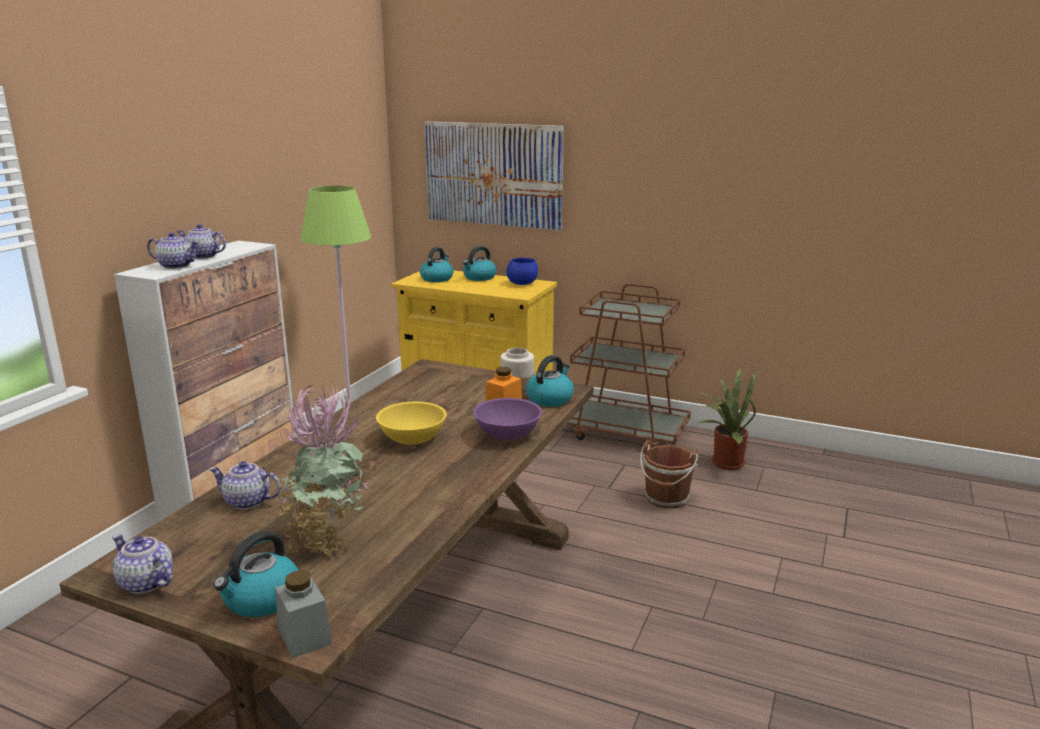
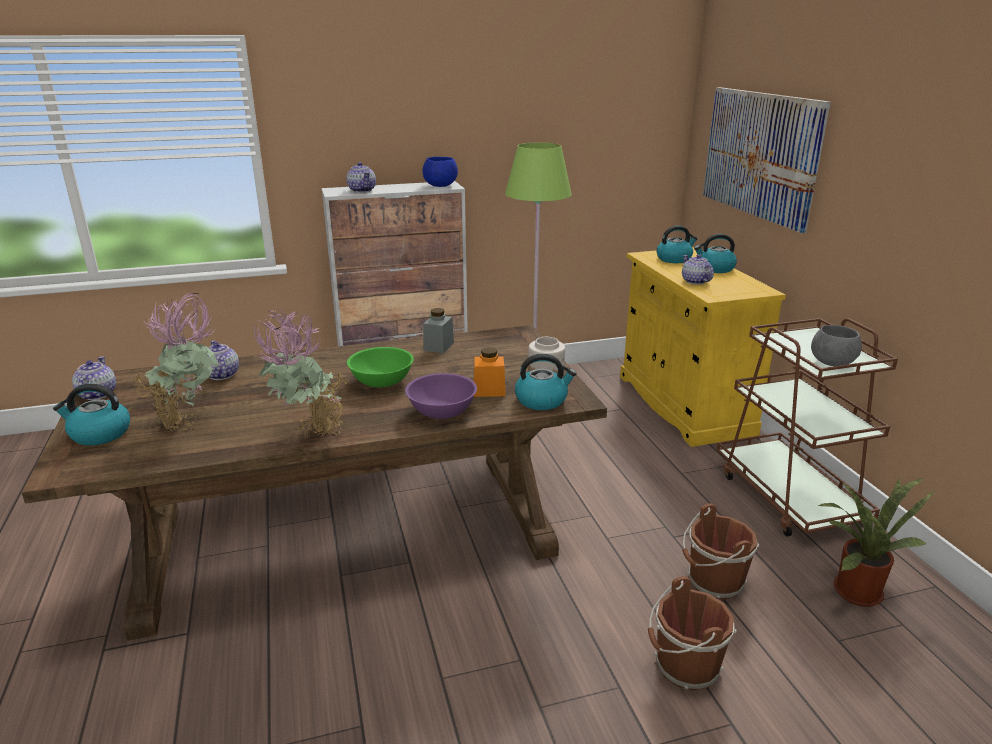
camera: 50 degrees right, 5 degrees up
teapot [176,224,226,259] -> teapot moved to [682,254,714,285]
grey jar [275,570,332,658] -> grey jar moved to [423,308,454,353]
yellow bowl [376,402,447,445] -> green bowl [347,347,414,387]
blue bowl [506,258,538,285] -> blue bowl moved to [423,157,458,187]
none -> potted plant [254,309,350,438]
none -> brown bucket [648,576,737,690]
none -> grey bowl [811,325,862,366]

